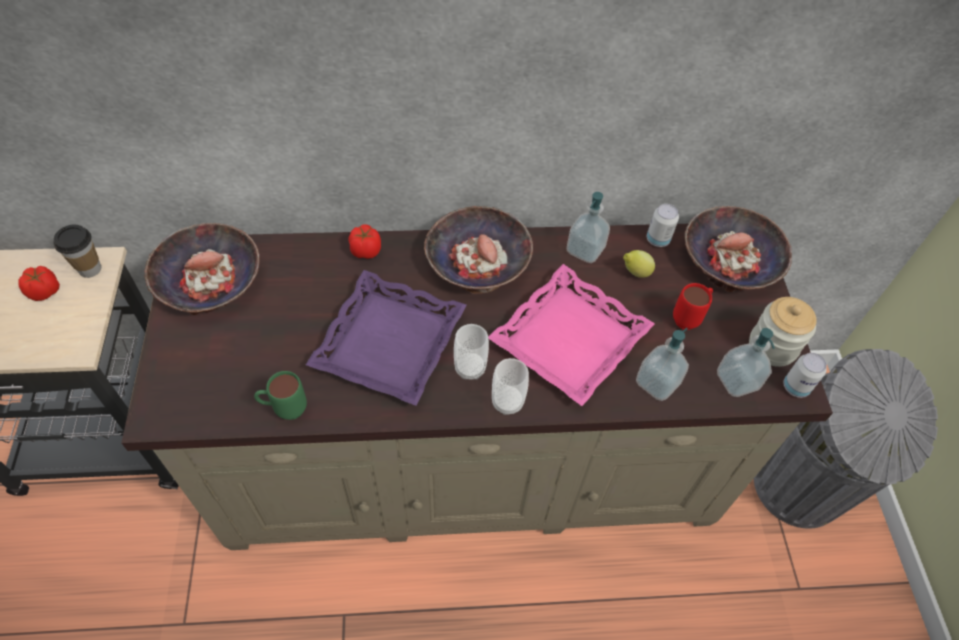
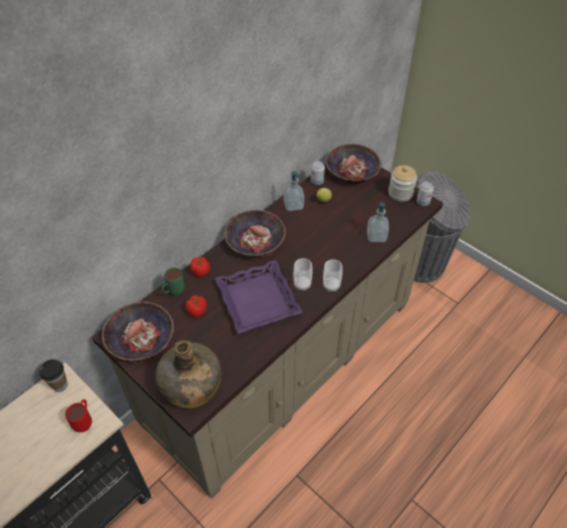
camera: 40 degrees left, 5 degrees down
tomato [18,266,60,301] -> tomato moved to [185,295,207,317]
green mug [254,371,307,420] -> green mug moved to [162,268,185,296]
pink tray [488,264,655,406] -> none
red mug [673,283,713,330] -> red mug moved to [65,399,92,432]
soap dispenser [717,328,775,397] -> none
none -> green bottle [155,341,222,408]

